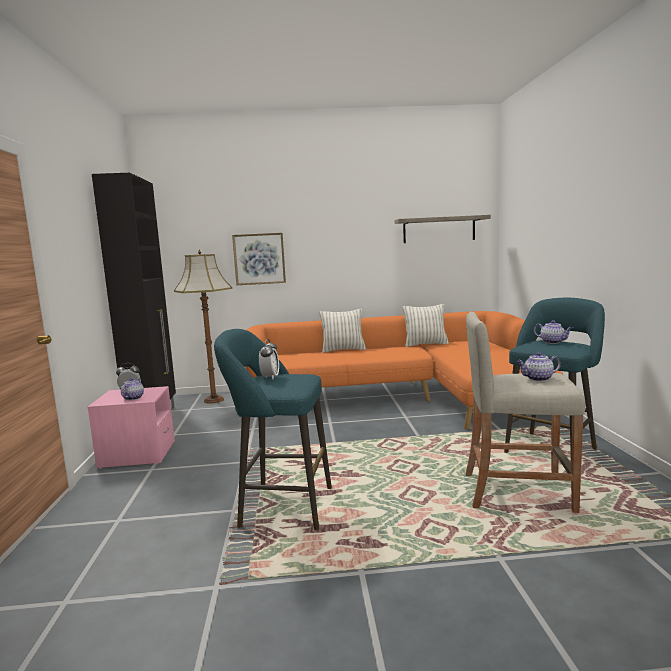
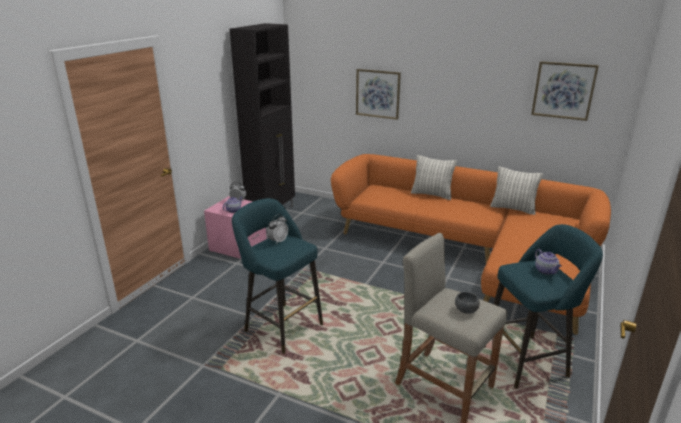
camera: 30 degrees right, 15 degrees up
floor lamp [174,249,232,404] -> none
shelf [395,215,491,243] -> picture [531,61,599,121]
teapot [517,352,561,381] -> grey bowl [455,292,480,314]

